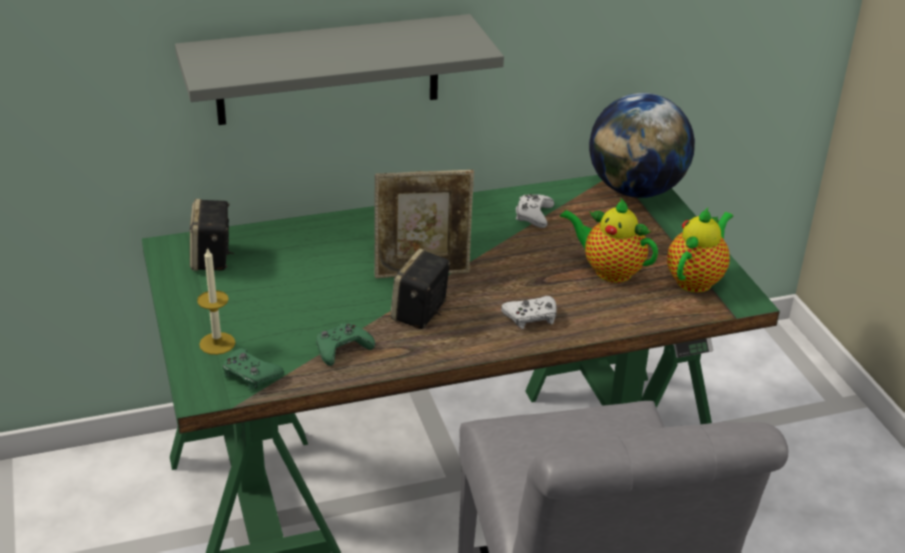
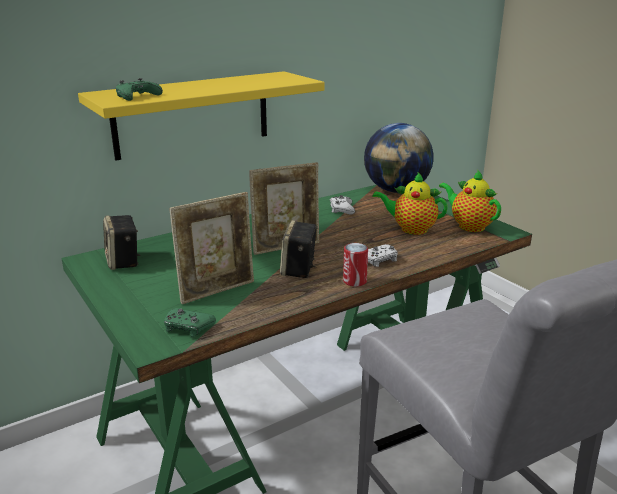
camera: 15 degrees left, 10 degrees down
grey shelf [175,14,504,125] -> yellow shelf [78,71,325,160]
candle [197,247,236,355] -> none
green game controller [316,323,375,366] -> green game controller moved to [116,78,163,101]
teapot [667,208,733,293] -> teapot turned 60 degrees counterclockwise [439,170,501,232]
none -> picture frame [169,192,254,304]
none -> can [343,243,368,287]

